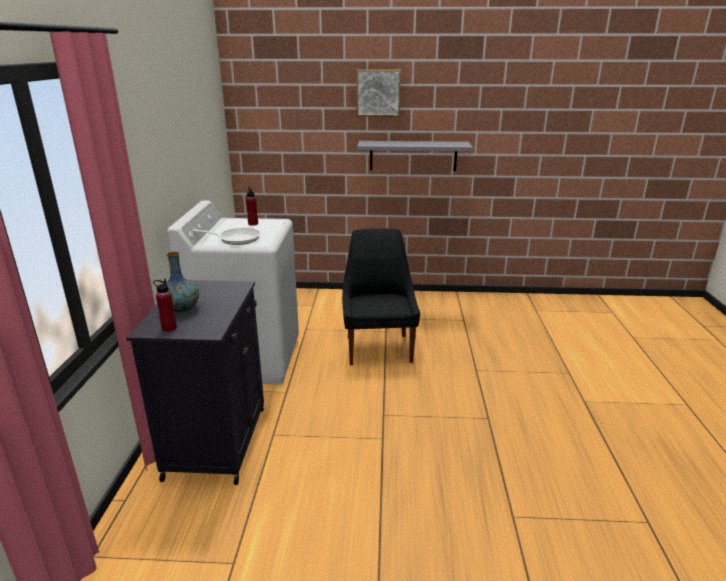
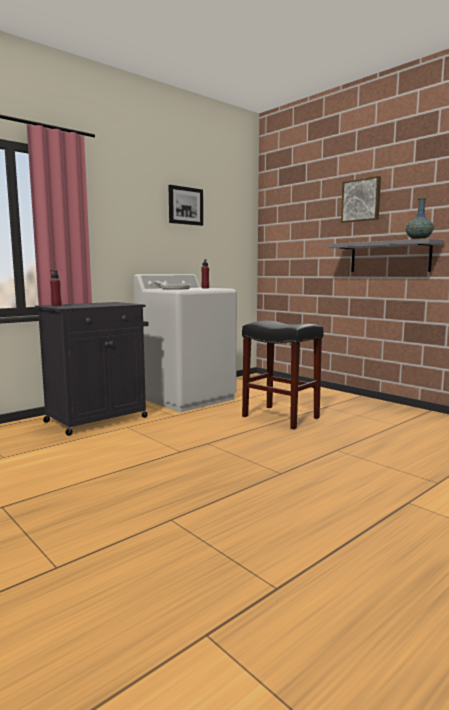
camera: 45 degrees right, 15 degrees down
vase [166,252,199,313] -> vase moved to [406,198,434,239]
black chair [342,228,420,365] -> black stool [242,320,324,429]
none -> picture [168,185,203,226]

